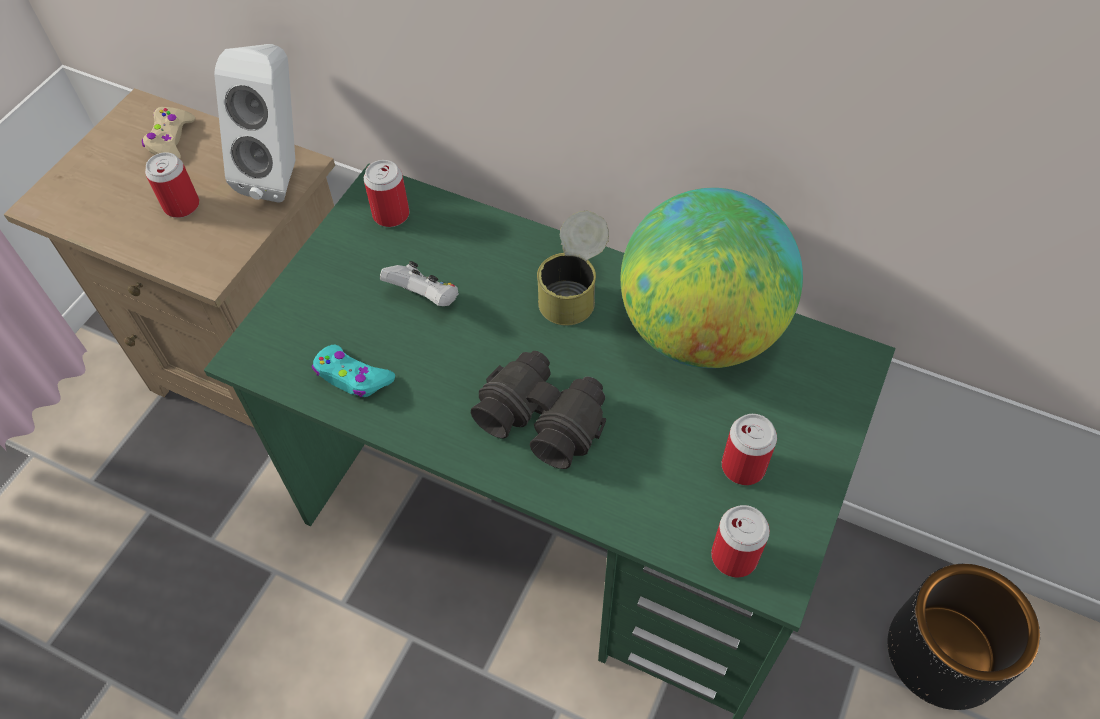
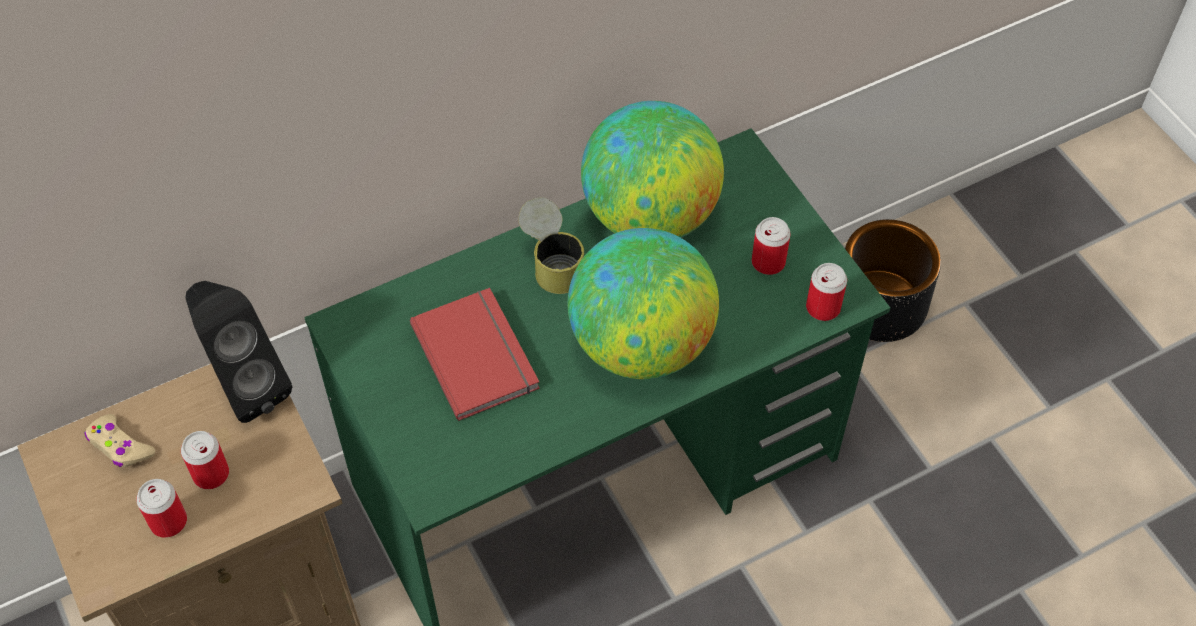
camera: 55 degrees left, 0 degrees up
white speaker [214,44,295,203] -> black speaker [186,281,292,423]
turquoise game controller [312,345,395,397] -> none
can [364,160,409,227] -> can moved to [136,479,187,538]
white game controller [380,261,459,306] -> red book [410,288,540,421]
black binoculars [471,351,606,469] -> globe [568,228,719,379]

